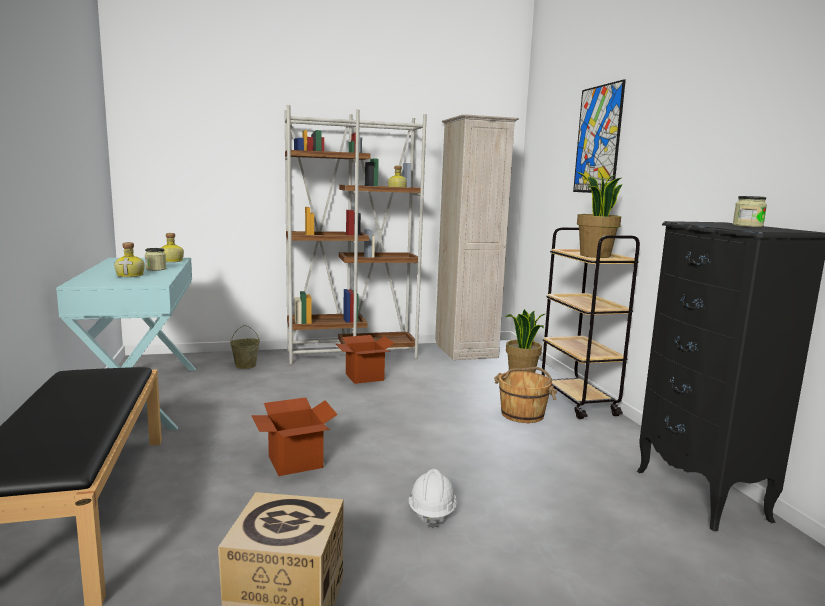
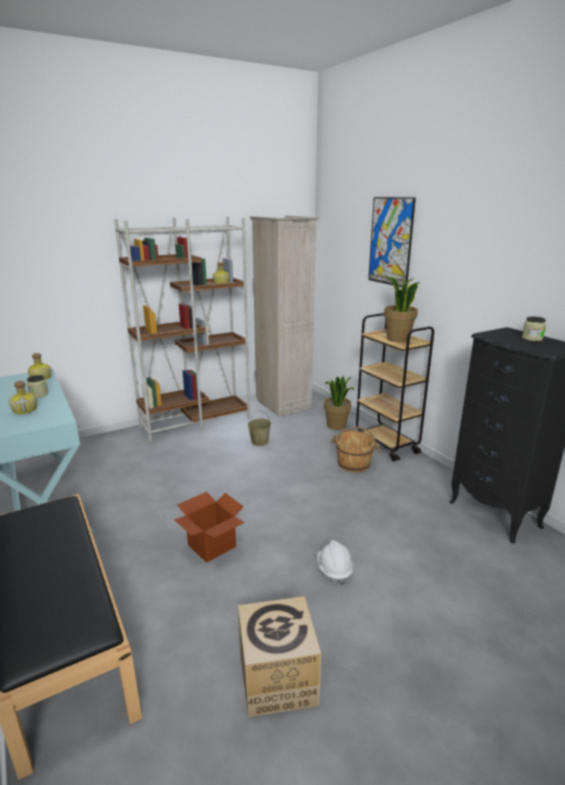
camera: 15 degrees left, 10 degrees up
beige bucket [230,325,260,369] -> beige bucket moved to [248,410,271,446]
cardboard box [335,335,395,384] -> none

